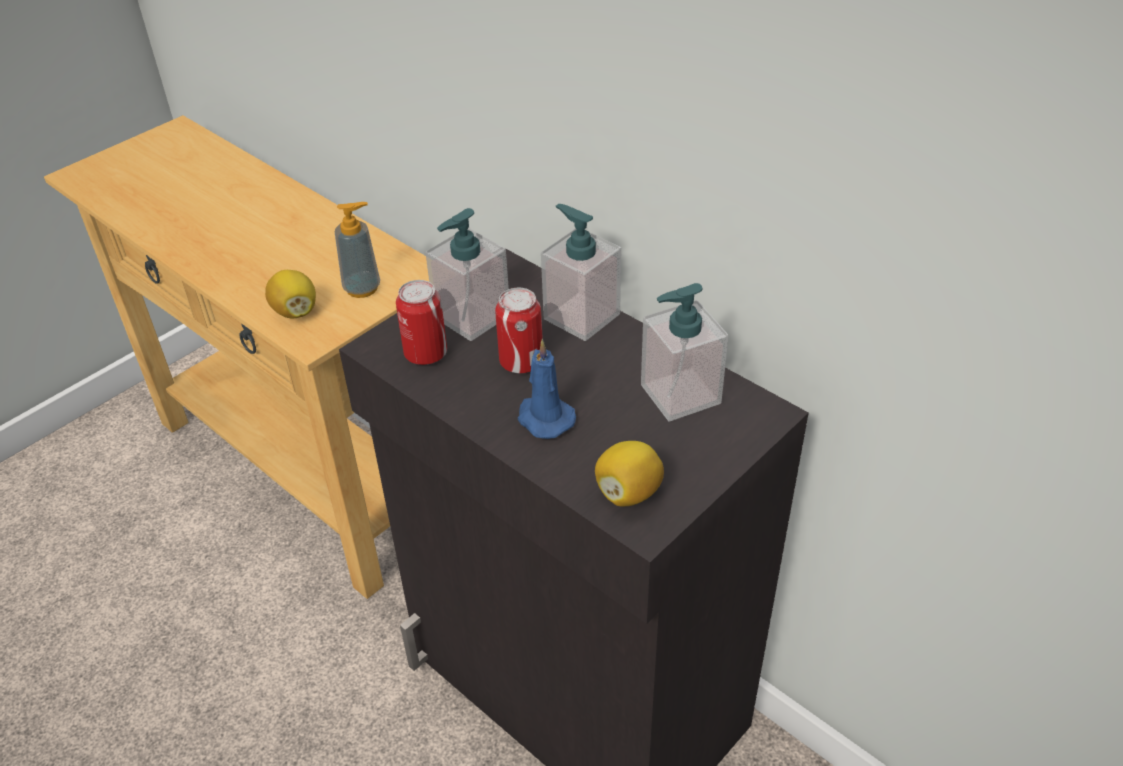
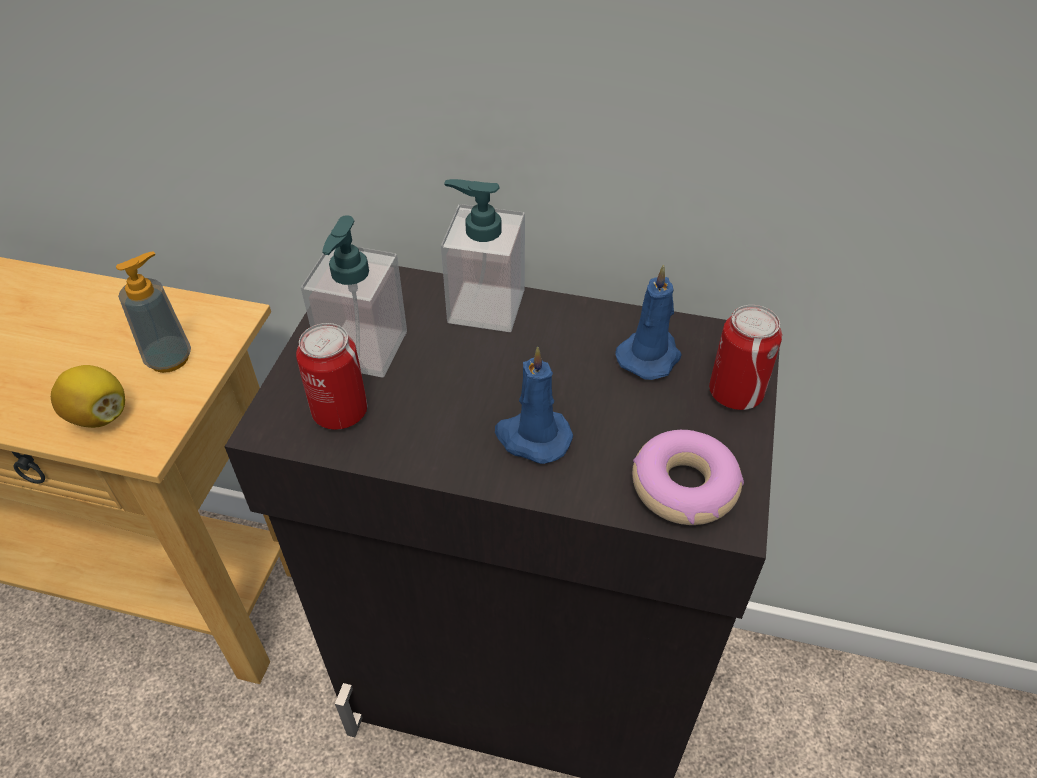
camera: 30 degrees left, 5 degrees up
can [495,288,543,373] -> can moved to [709,305,782,410]
lemon [595,441,664,506] -> donut [632,430,744,525]
soap dispenser [641,283,728,421] -> blue candle [615,265,682,380]

